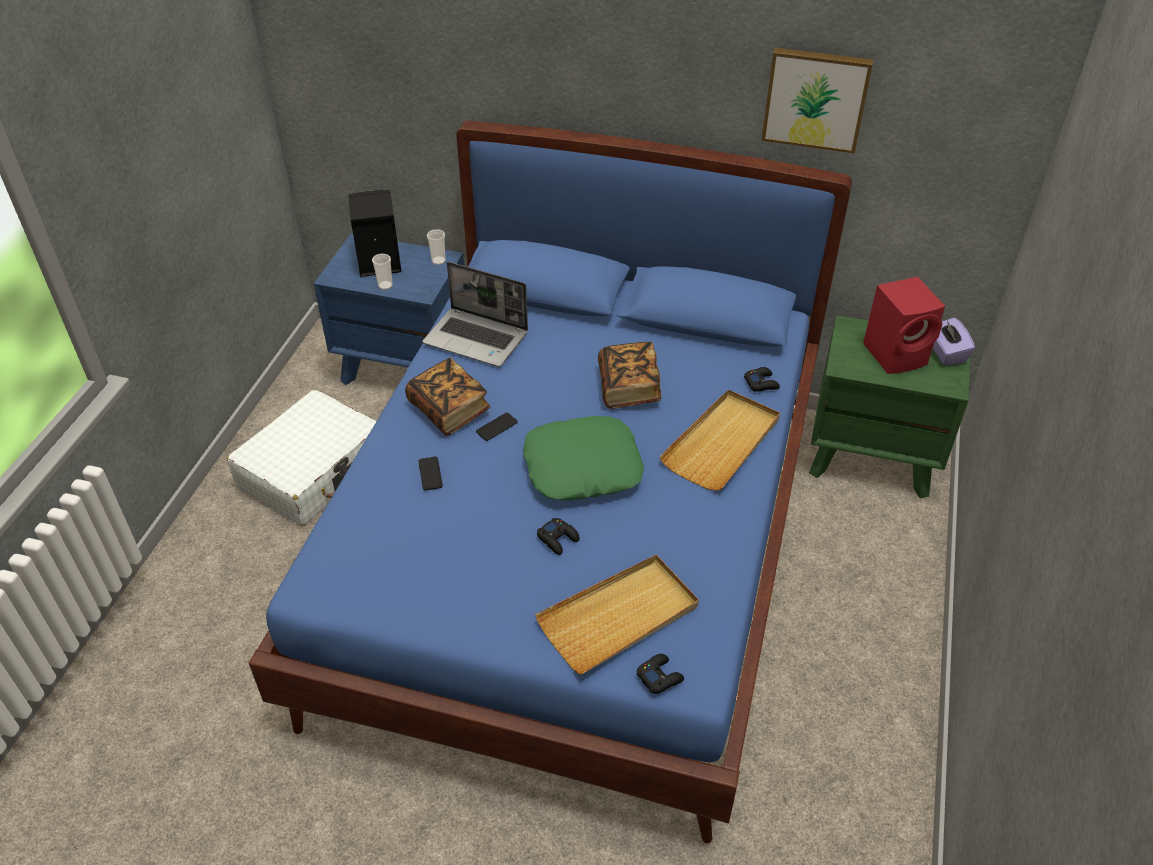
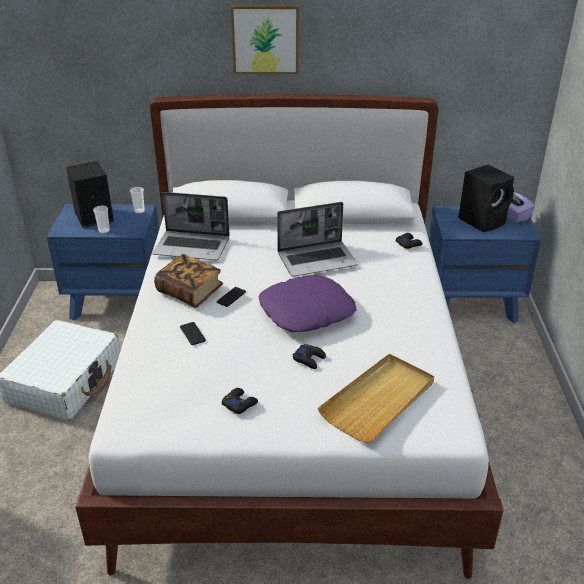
camera: 15 degrees left, 10 degrees down
blue bed [249,120,852,844] -> white bed [75,94,504,579]
green pillow [523,416,644,500] -> purple pillow [259,275,357,332]
book [598,342,661,409] -> laptop [277,202,358,277]
black game controller [636,654,684,694] -> black game controller moved to [222,388,258,414]
beige tray [659,390,780,491] -> none
picture [761,48,873,154] -> picture moved to [231,5,299,74]
green nightstand [809,315,970,499] -> blue nightstand [429,206,542,323]
red speaker [863,277,945,374] -> black speaker [458,165,514,232]

